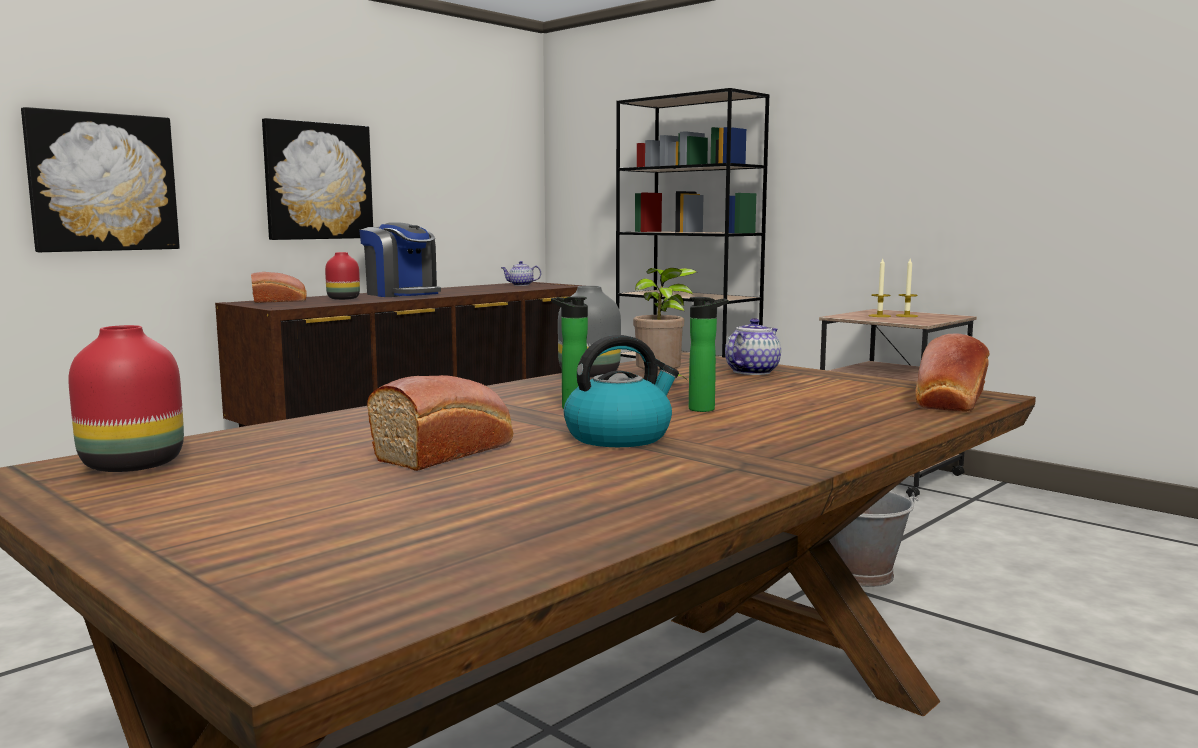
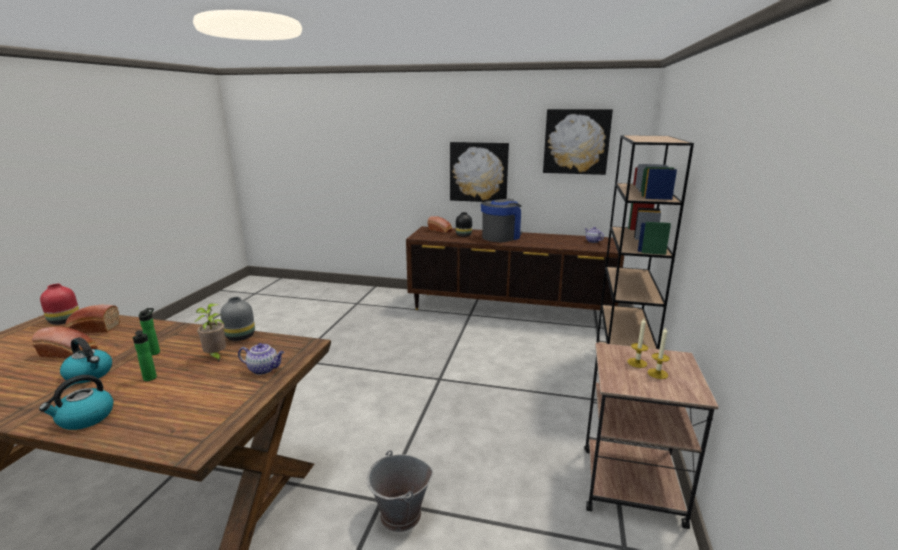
camera: 60 degrees right, 10 degrees up
picture [21,107,180,252] -> picture moved to [543,109,613,175]
red vase [325,252,360,300] -> black vase [456,212,472,237]
coffee machine [359,222,441,297] -> coffee machine turned 150 degrees counterclockwise [481,199,522,242]
bread [915,333,990,412] -> bread moved to [65,305,120,333]
none -> kettle [39,375,114,430]

